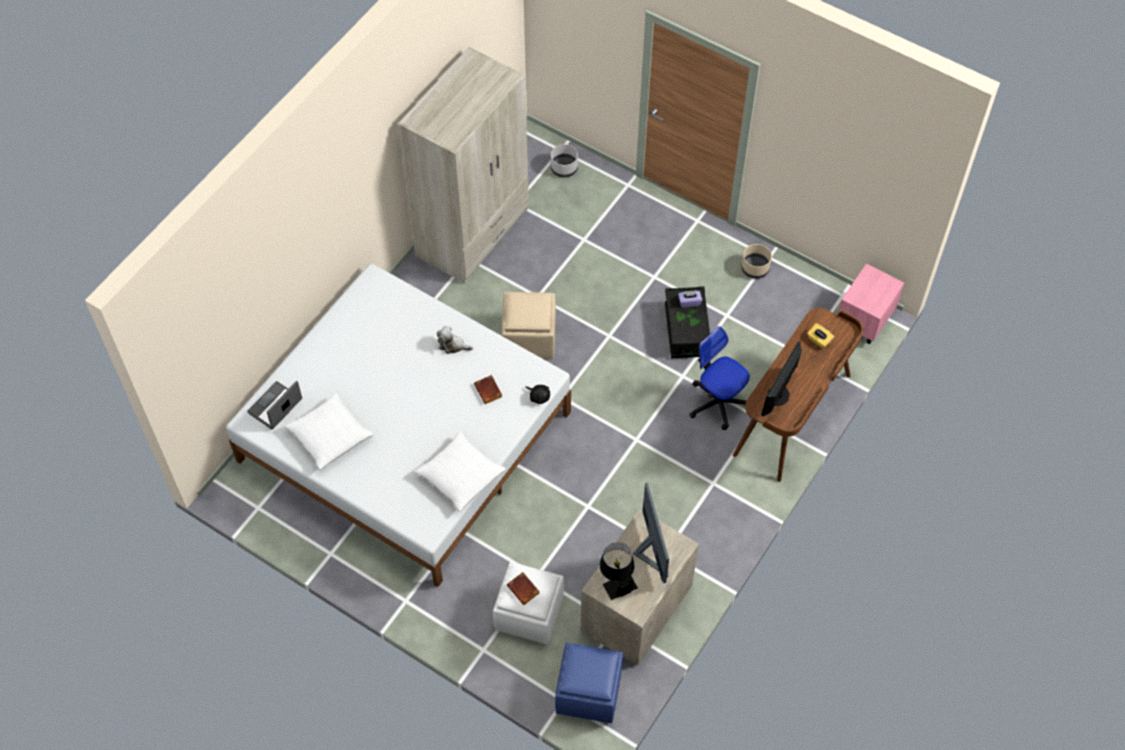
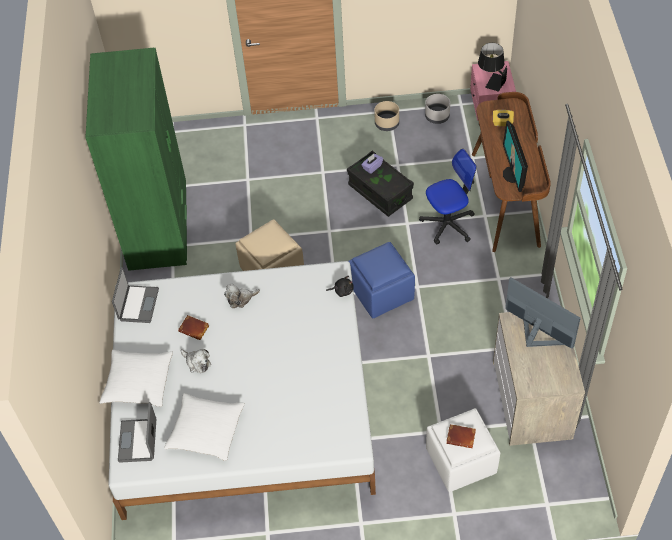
camera: 35 degrees left, 5 degrees down
beige wardrobe [398,47,529,283] -> green wardrobe [85,48,187,271]
white pillow [415,431,506,512] -> white pillow moved to [99,350,173,407]
brown book [474,375,502,404] -> brown book moved to [178,315,209,340]
grey planter [551,144,578,178] -> grey planter moved to [425,94,450,124]
blue ottoman [555,643,623,723] -> blue ottoman moved to [348,242,415,319]
black table lamp [600,542,638,600] -> black table lamp moved to [478,43,507,92]
office chair [689,326,750,430] -> office chair turned 150 degrees clockwise [419,149,477,244]
none -> laptop [112,267,159,323]
none -> plush toy [181,349,211,373]

